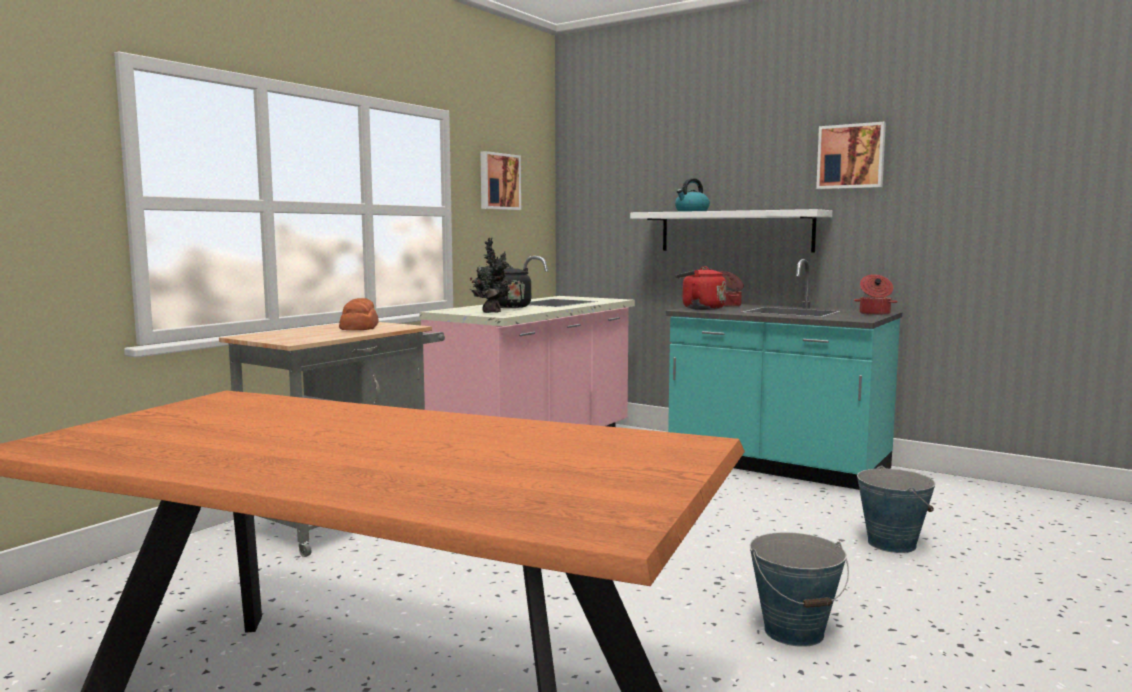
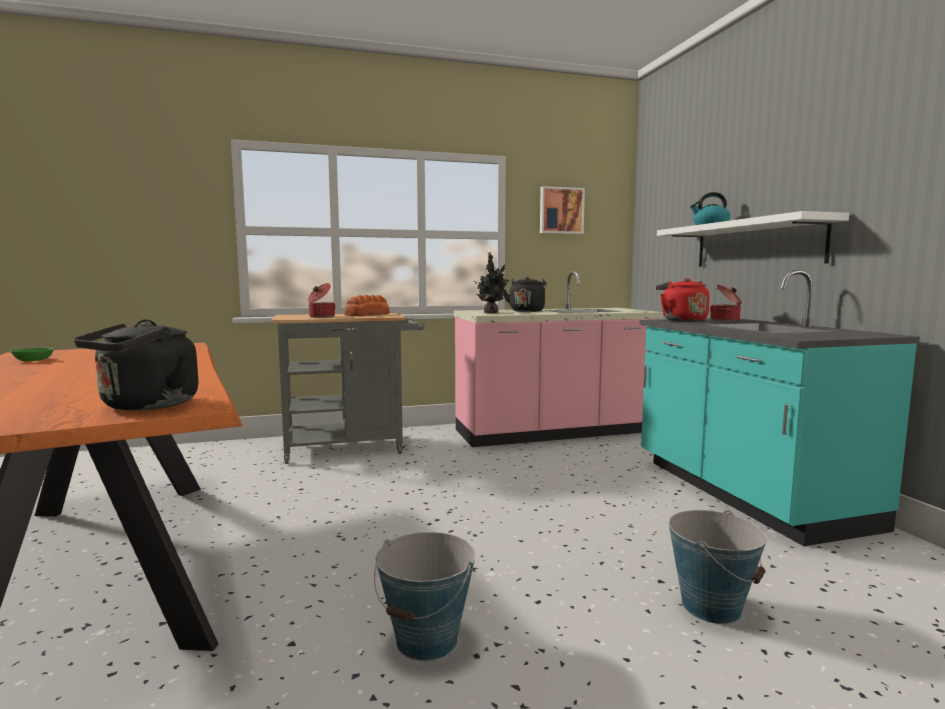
camera: 40 degrees right, 0 degrees up
picture [816,122,886,189] -> none
cooking pot [854,274,898,315] -> cooking pot moved to [308,283,336,318]
none -> green bowl [11,348,54,361]
none -> black kettle [74,320,199,411]

